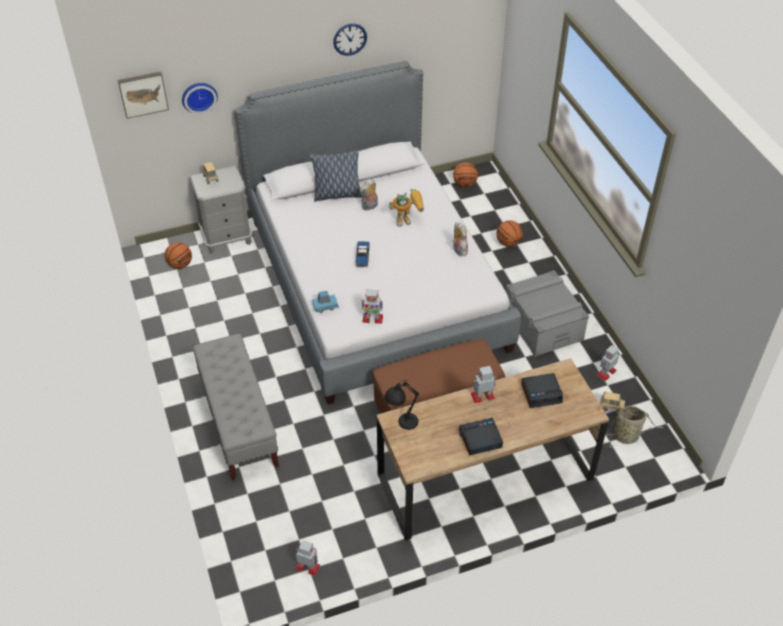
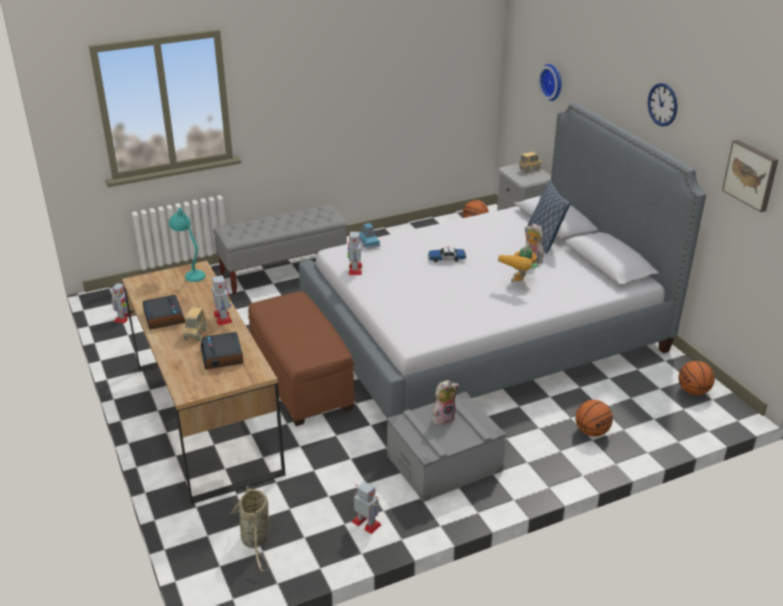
camera: 85 degrees right, 15 degrees down
picture [118,72,169,119] -> picture moved to [722,140,778,212]
black table lamp [385,380,419,430] -> turquoise table lamp [169,208,206,282]
toy robot [388,189,424,227] -> toy robot turned 45 degrees clockwise [498,242,538,283]
plush toy [453,222,468,256] -> plush toy moved to [432,380,459,426]
toy truck [600,392,625,414] -> toy truck moved to [183,307,207,341]

